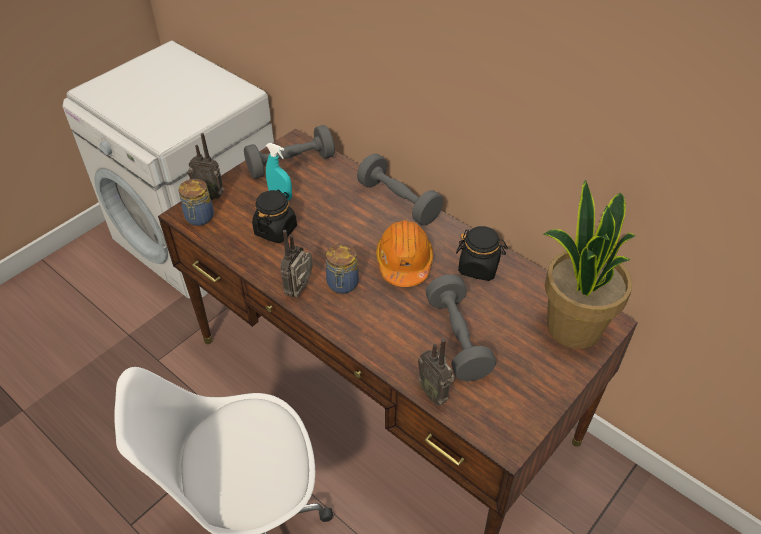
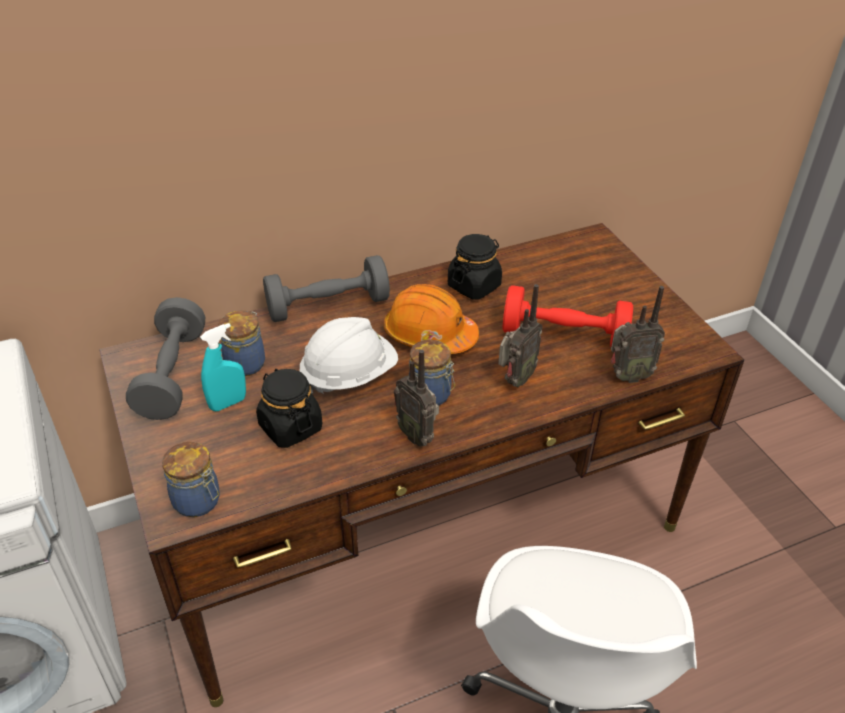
camera: 65 degrees left, 5 degrees down
radio [187,133,224,200] -> radio moved to [498,284,543,387]
grey dumbbell [425,274,496,381] -> red dumbbell [502,285,633,346]
potted plant [543,180,635,349] -> none
none -> jar [218,311,265,376]
none -> white hard hat [300,317,398,394]

